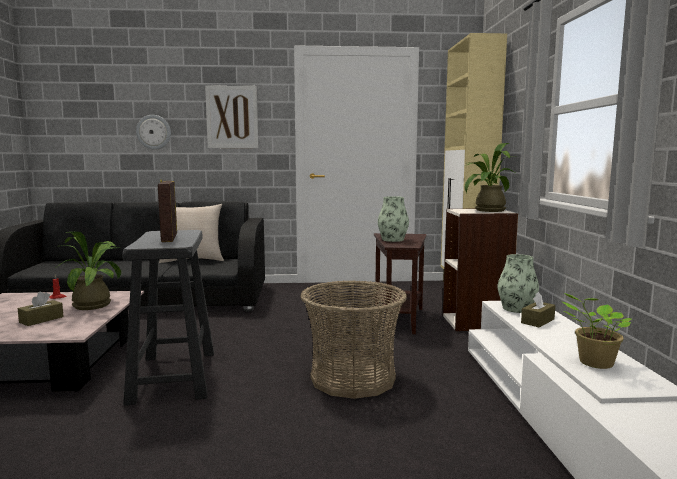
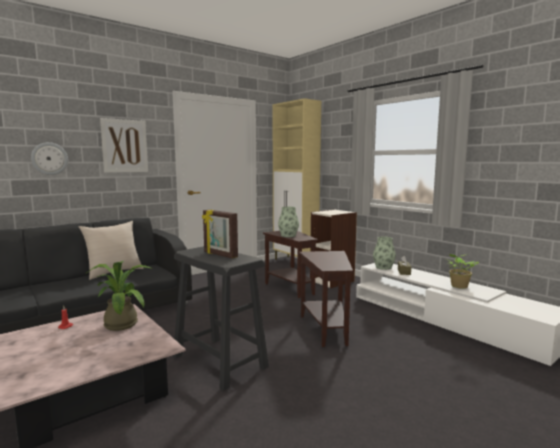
camera: 35 degrees left, 0 degrees up
brown tissue box [18,291,64,326] -> none
basket [300,280,407,399] -> brown side table [299,251,353,347]
potted plant [464,143,517,212] -> none

